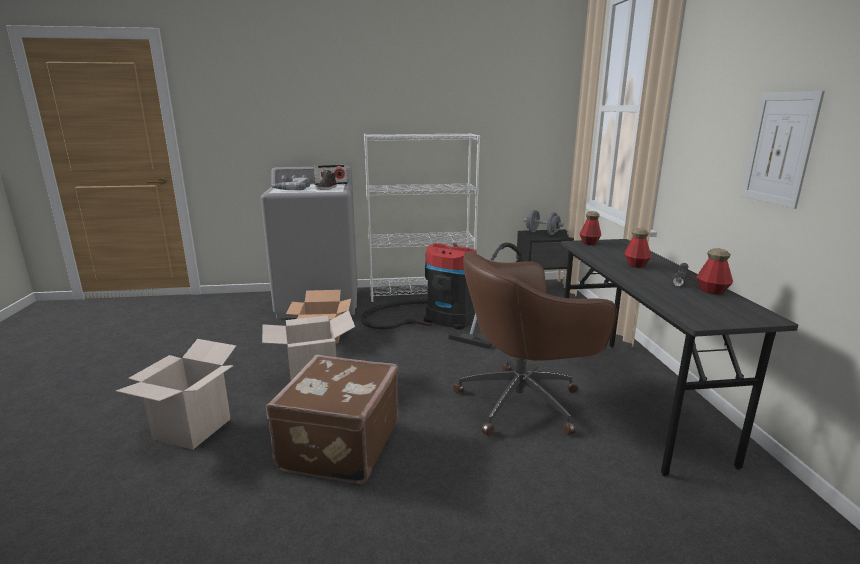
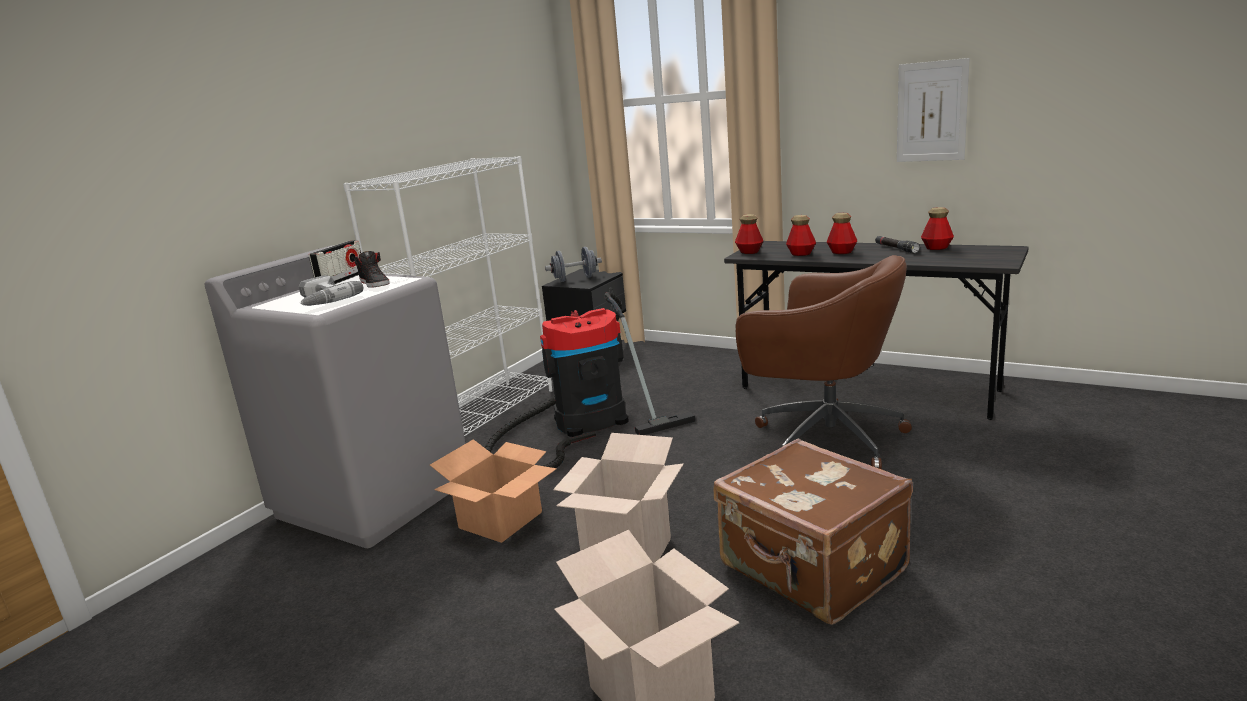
camera: 50 degrees left, 0 degrees up
brown office chair [453,251,617,436] -> brown office chair turned 75 degrees counterclockwise [736,255,912,469]
none -> bottle [786,215,816,256]

